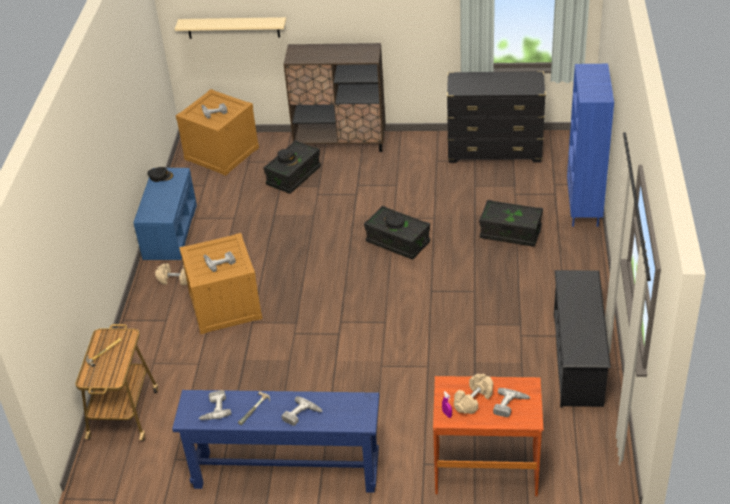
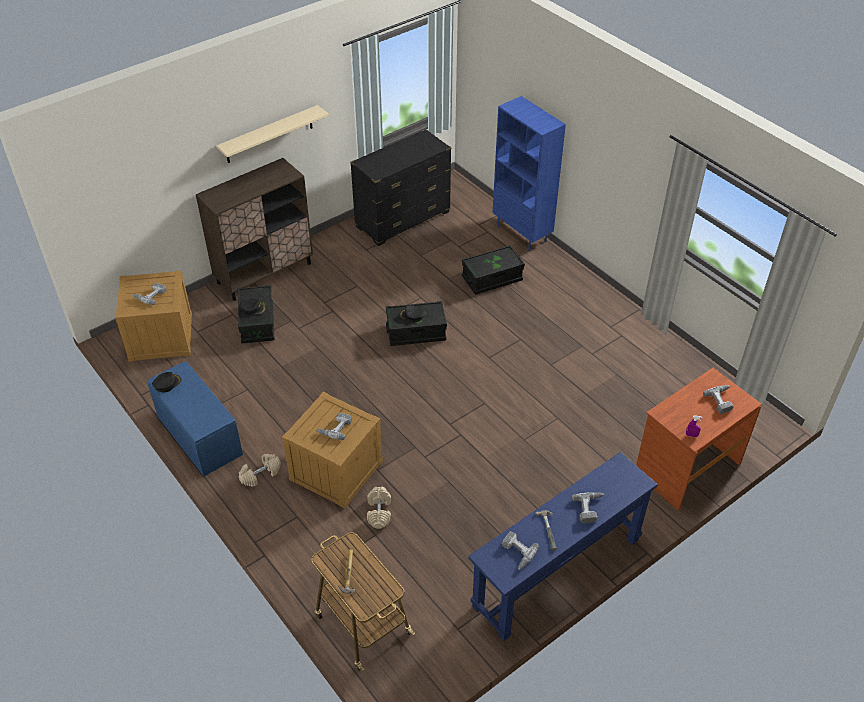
camera: 45 degrees left, 5 degrees up
beige shelf [175,17,286,39] -> beige shelf moved to [216,105,329,163]
beige dumbbell [454,374,493,414] -> beige dumbbell moved to [367,487,391,529]
black shoe rack [554,270,611,408] -> none

